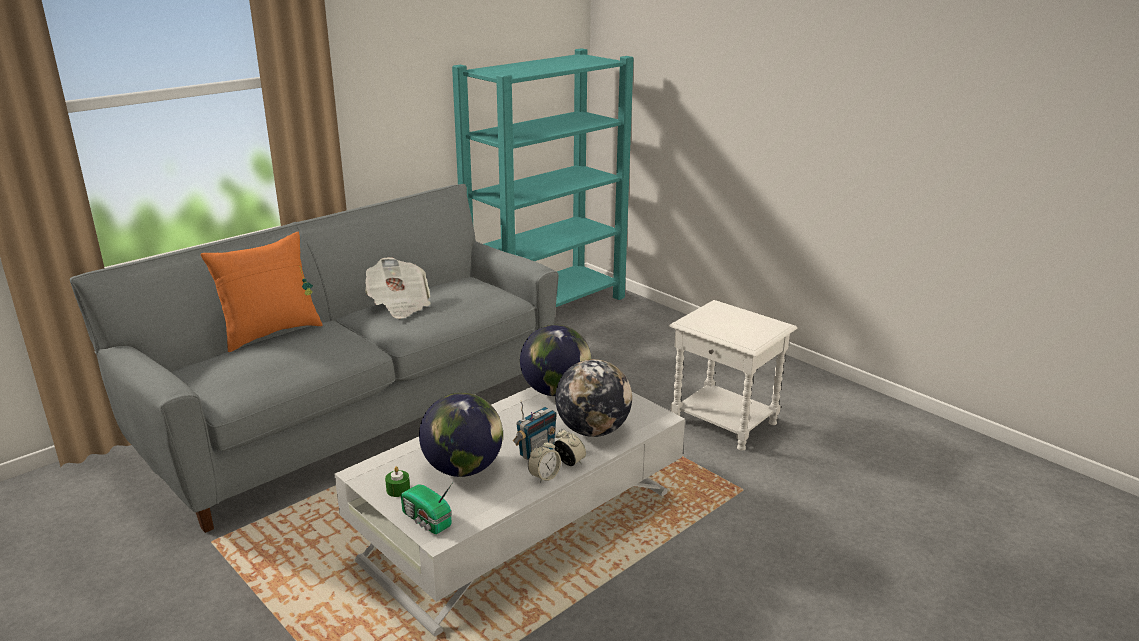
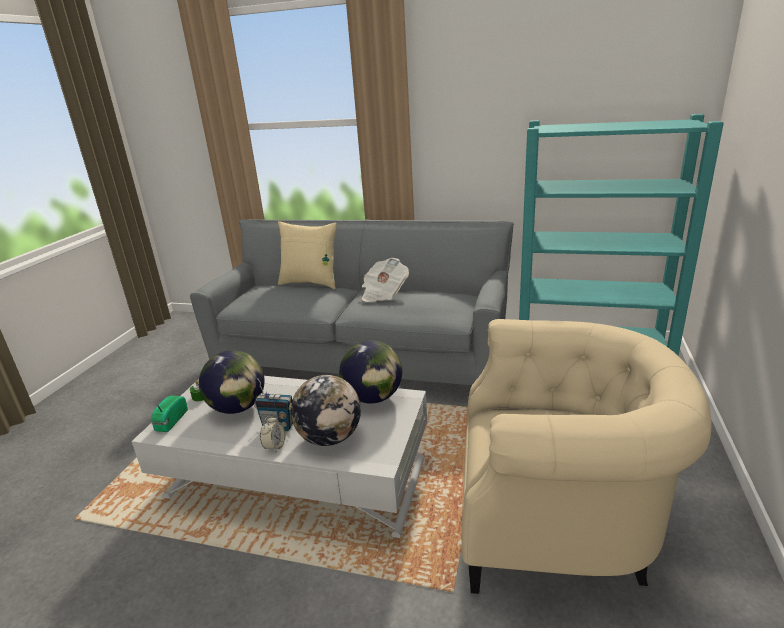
camera: 60 degrees right, 0 degrees up
orange pillow [200,232,323,352] -> beige pillow [278,221,337,289]
alarm clock [528,439,561,484] -> none
white side table [669,300,798,451] -> beige armchair [462,319,712,594]

